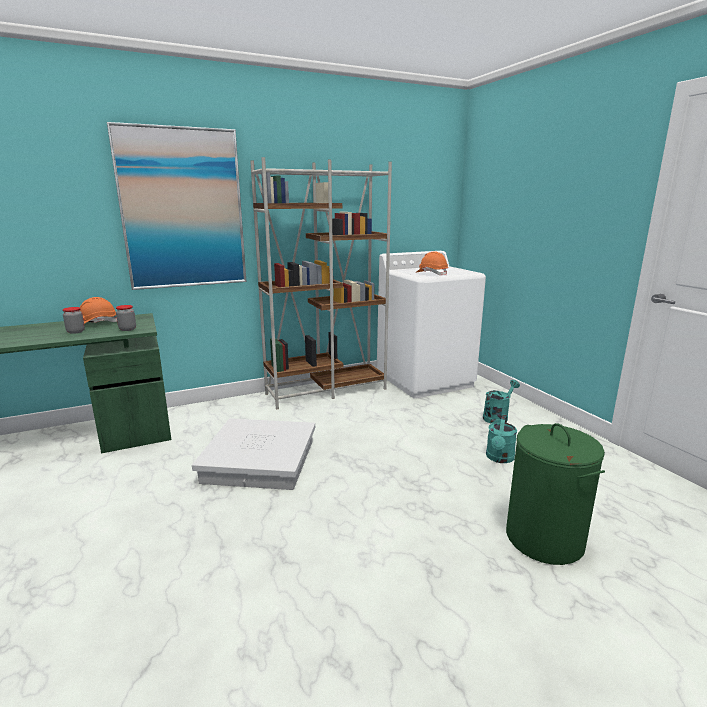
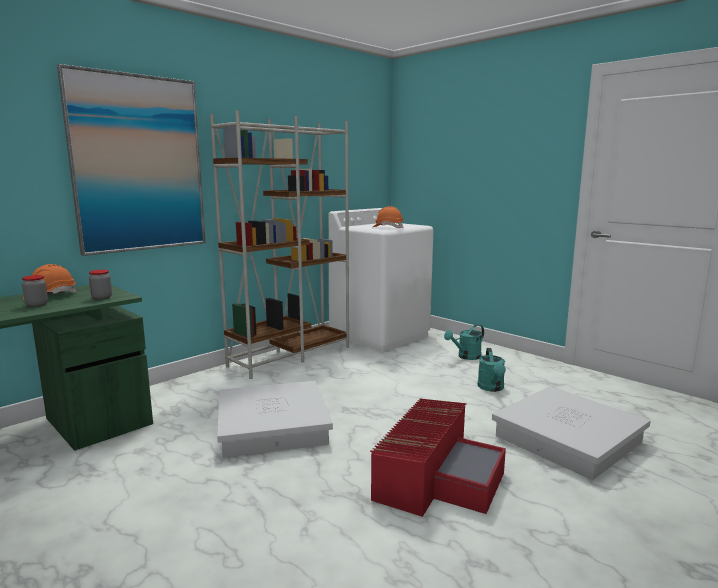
camera: 20 degrees left, 5 degrees down
turquoise watering can [483,380,520,424] -> turquoise watering can turned 150 degrees counterclockwise [444,324,484,360]
green laundry basket [506,423,605,565] -> white storage box [492,386,651,480]
none -> red storage box [370,398,506,517]

